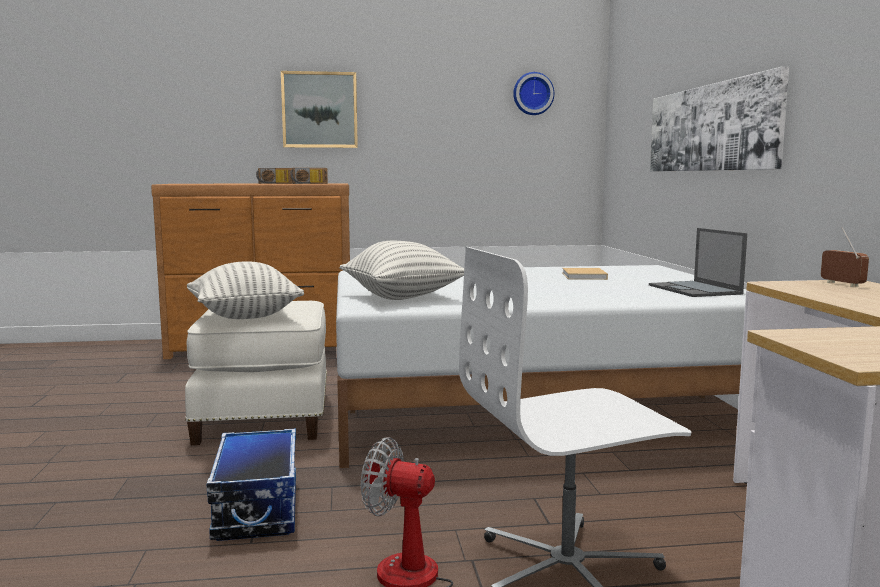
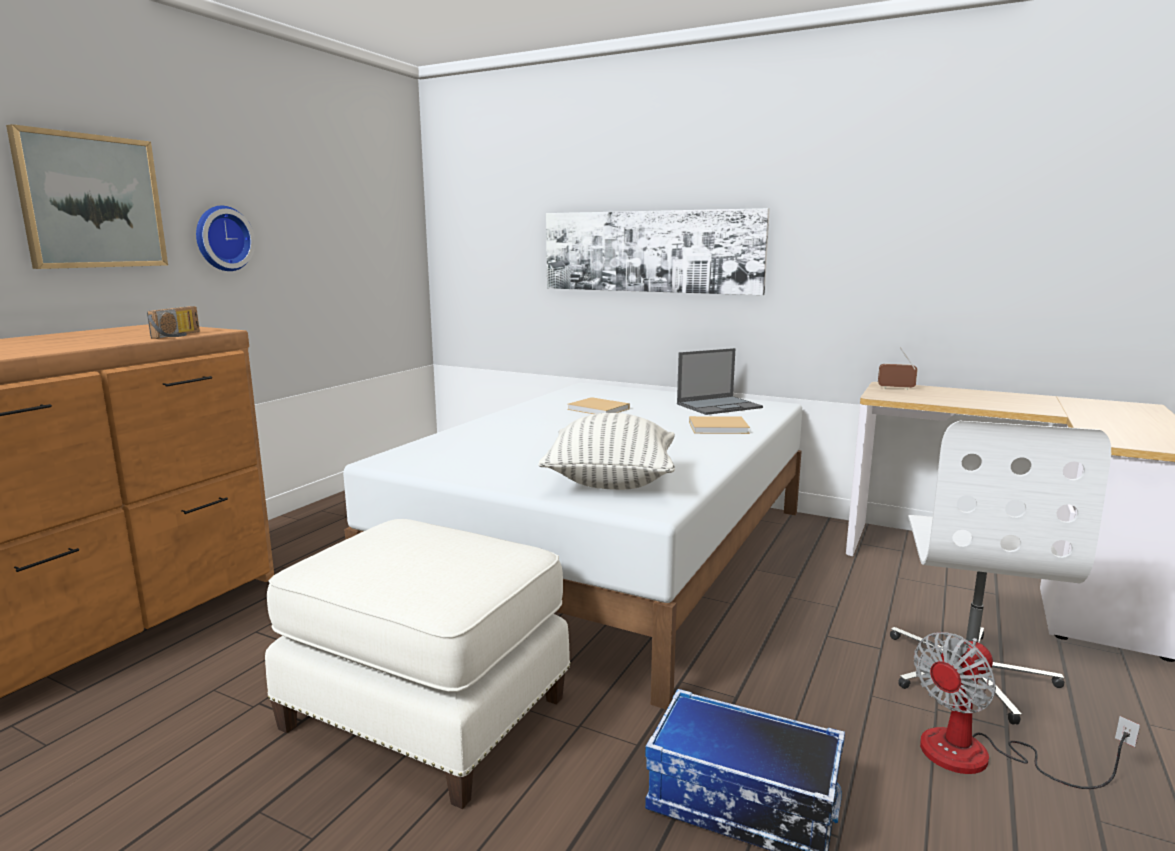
camera: 55 degrees left, 5 degrees up
pillow [187,261,304,319] -> none
radio [256,168,293,184] -> none
wall clock [513,72,554,115] -> wall clock moved to [196,206,255,271]
laptop [649,228,747,297] -> laptop turned 45 degrees counterclockwise [677,348,763,415]
none -> beige book [689,416,750,434]

